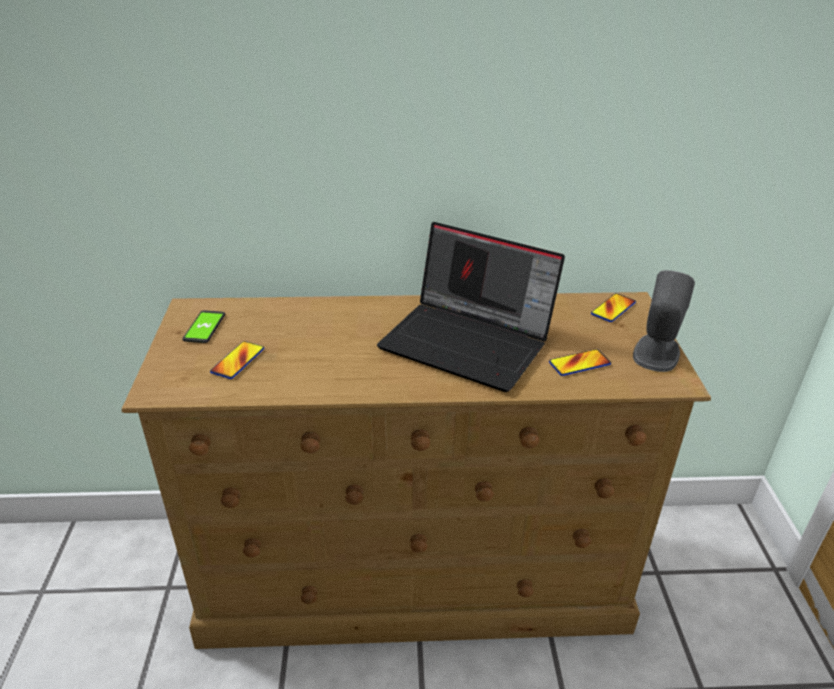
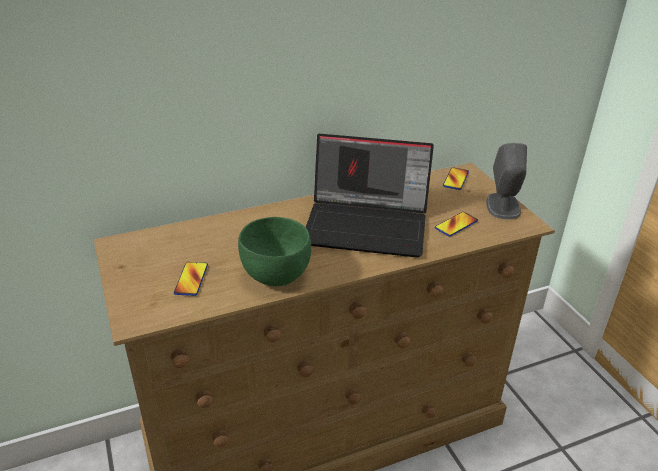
camera: 20 degrees left, 0 degrees up
phone [182,310,225,343] -> none
none -> green bowl [238,217,311,286]

